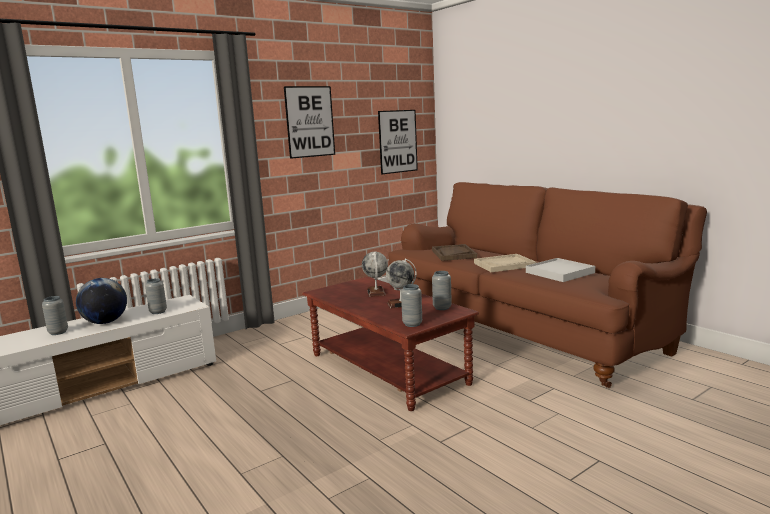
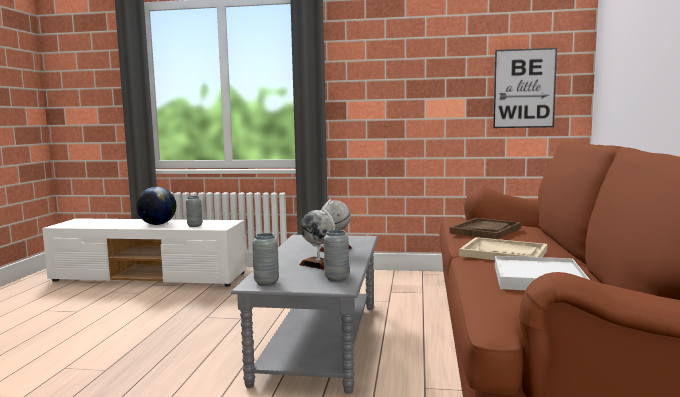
camera: 45 degrees right, 5 degrees down
grey vase [42,296,68,335] -> none
picture [284,86,335,159] -> none
brown coffee table [302,277,479,411] -> grey coffee table [231,235,378,394]

